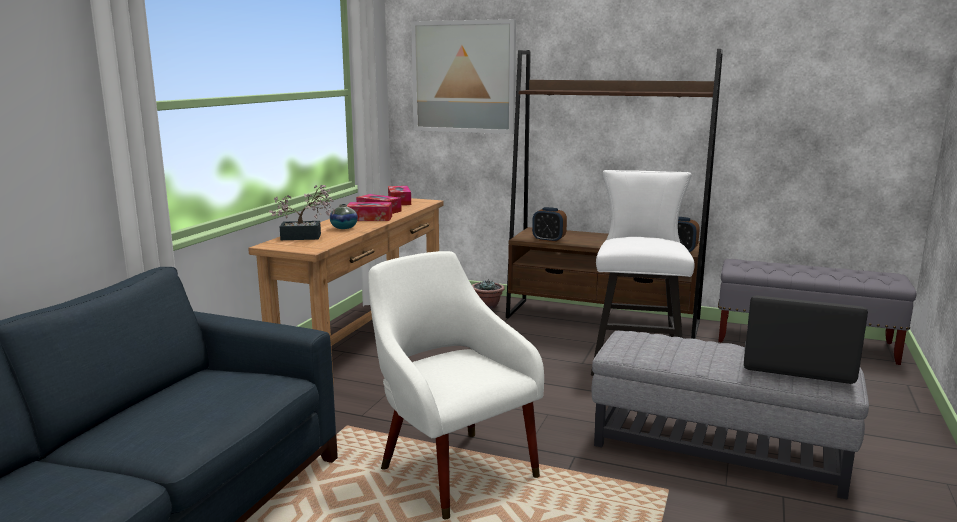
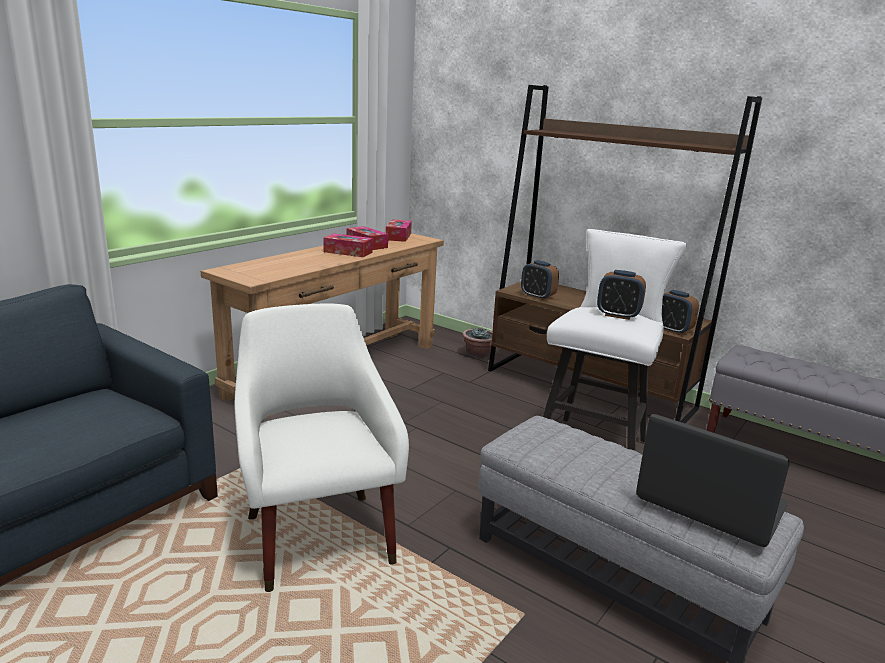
camera: 15 degrees right, 5 degrees up
potted plant [269,185,335,240] -> none
vase [330,204,358,229] -> none
picture [411,19,516,134] -> none
none -> alarm clock [597,270,646,320]

